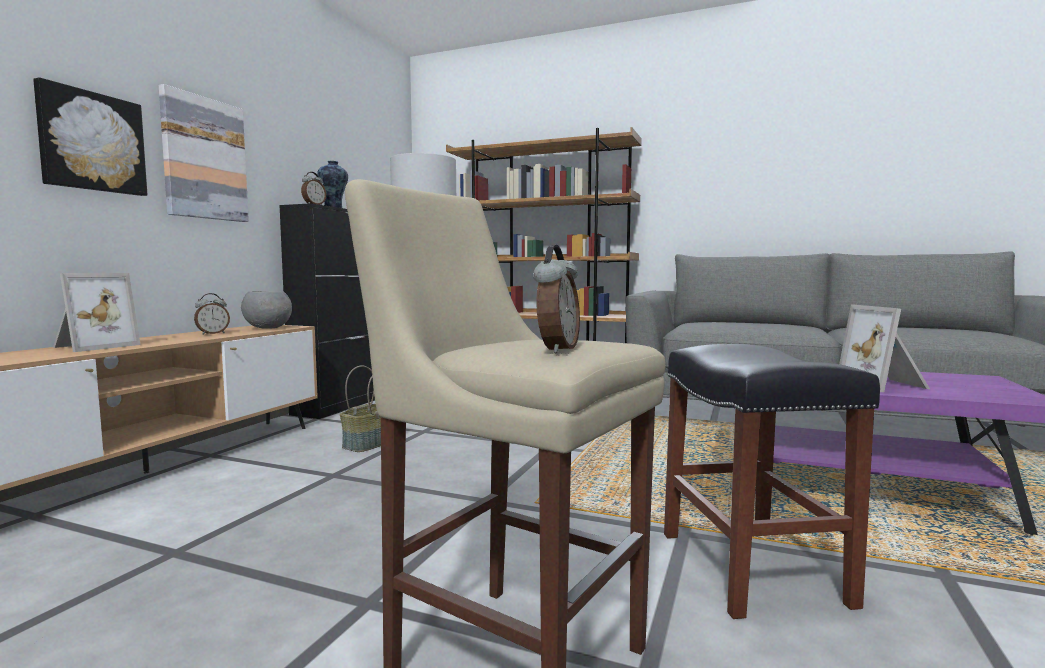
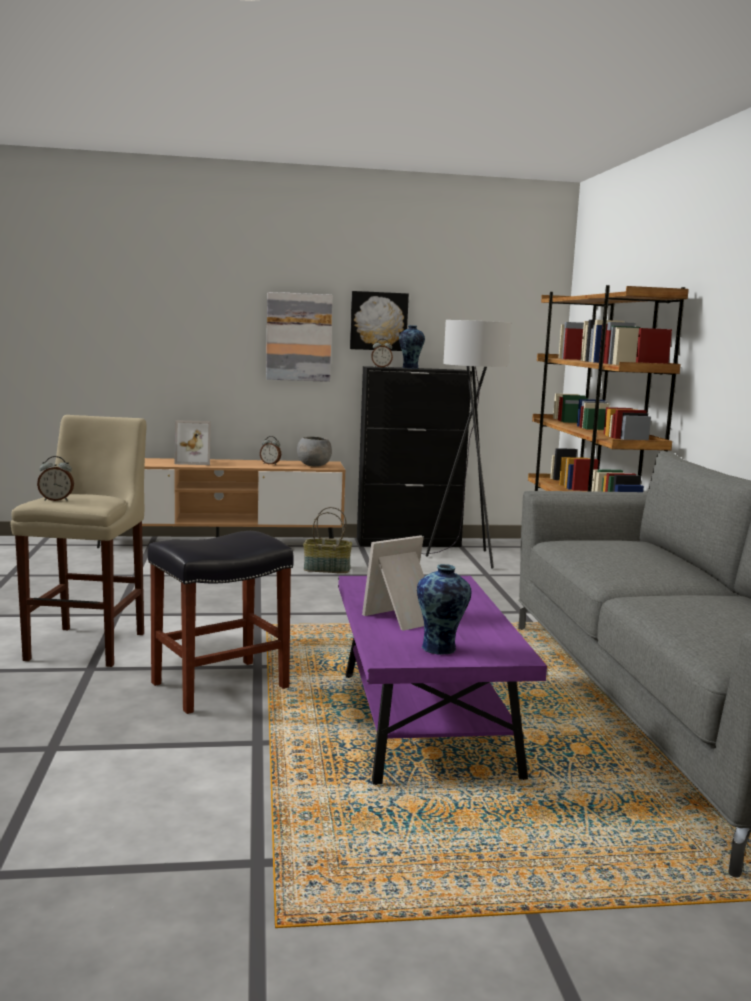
camera: 60 degrees right, 5 degrees up
picture [33,77,147,196] -> picture moved to [350,291,409,351]
none -> vase [417,564,472,655]

